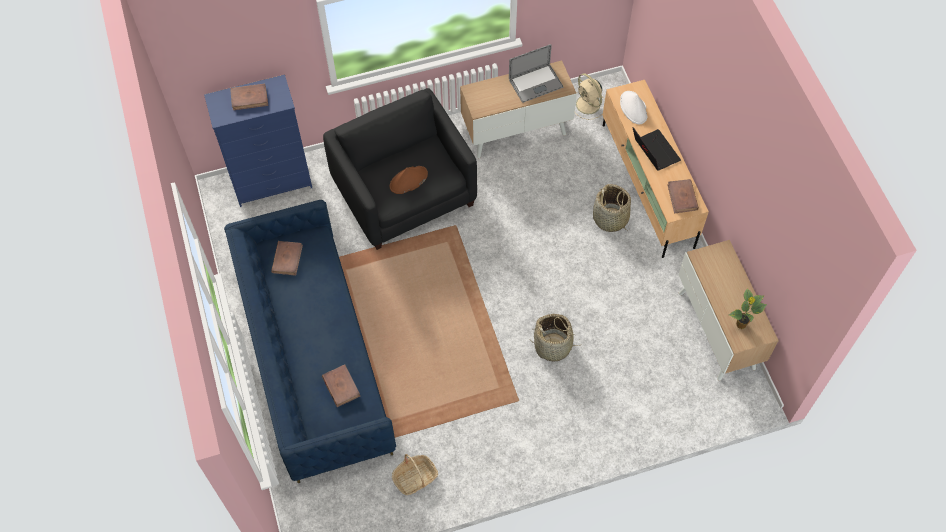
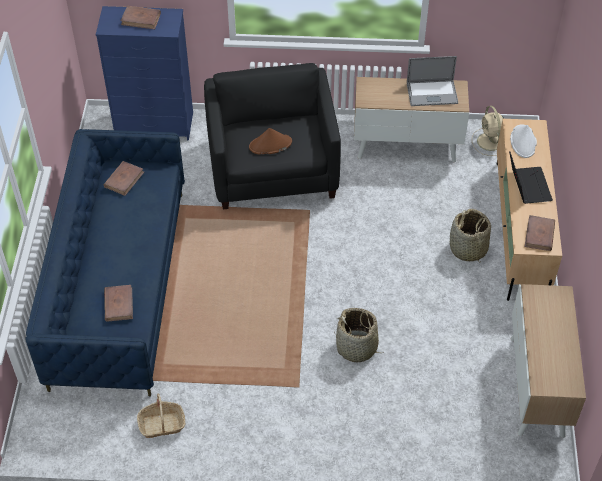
camera: 20 degrees right, 10 degrees down
potted plant [729,289,767,329] -> none

